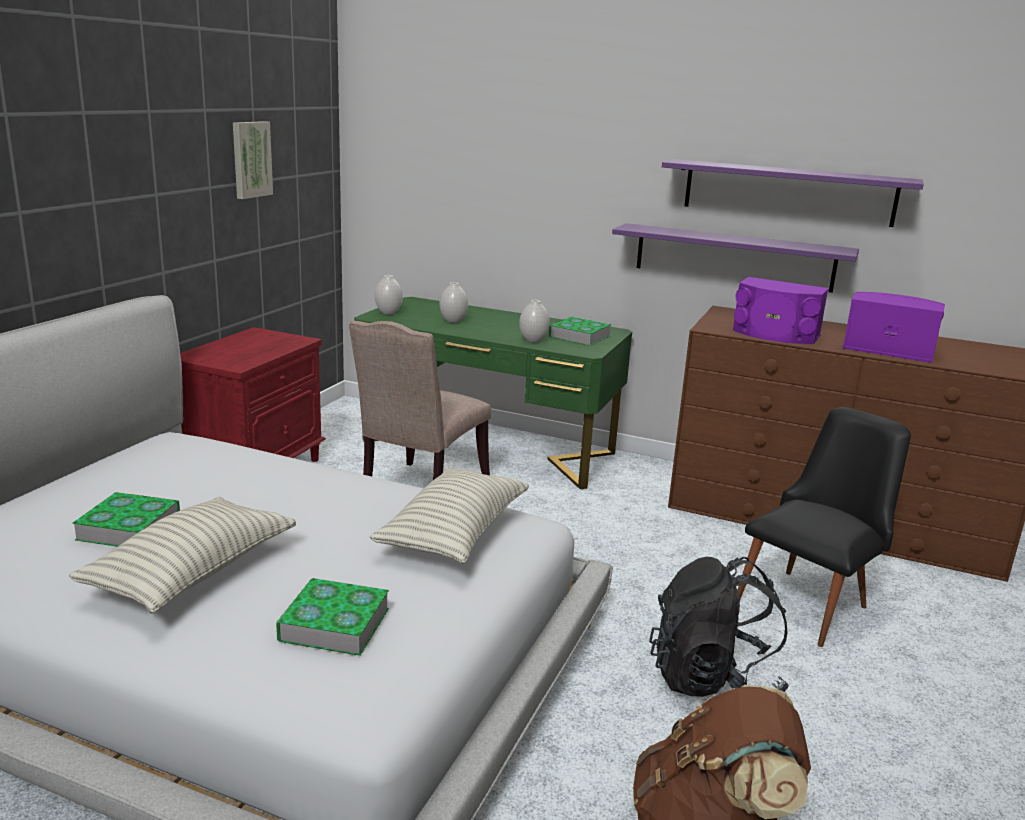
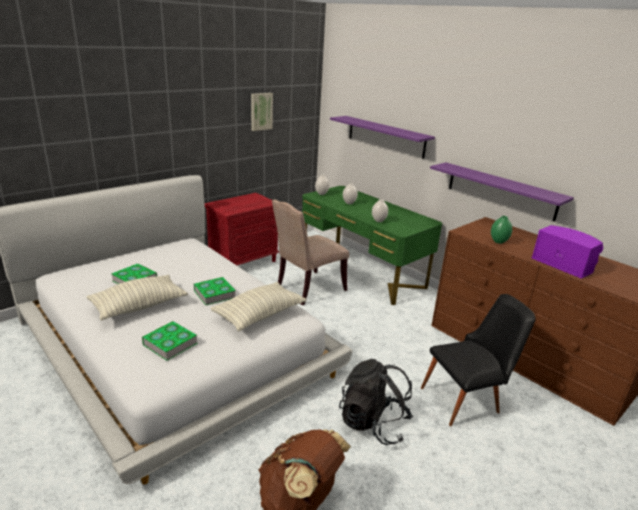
camera: 25 degrees right, 5 degrees up
book [549,317,612,346] -> book moved to [194,277,236,305]
purple shelf [662,159,924,227] -> purple shelf moved to [330,116,435,159]
purple speaker [733,277,829,344] -> green vase [491,216,512,244]

